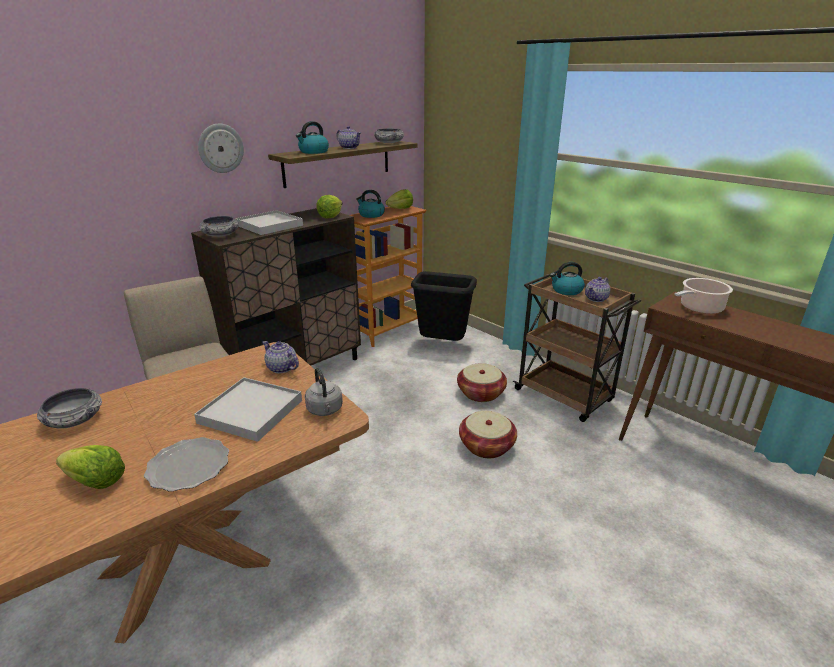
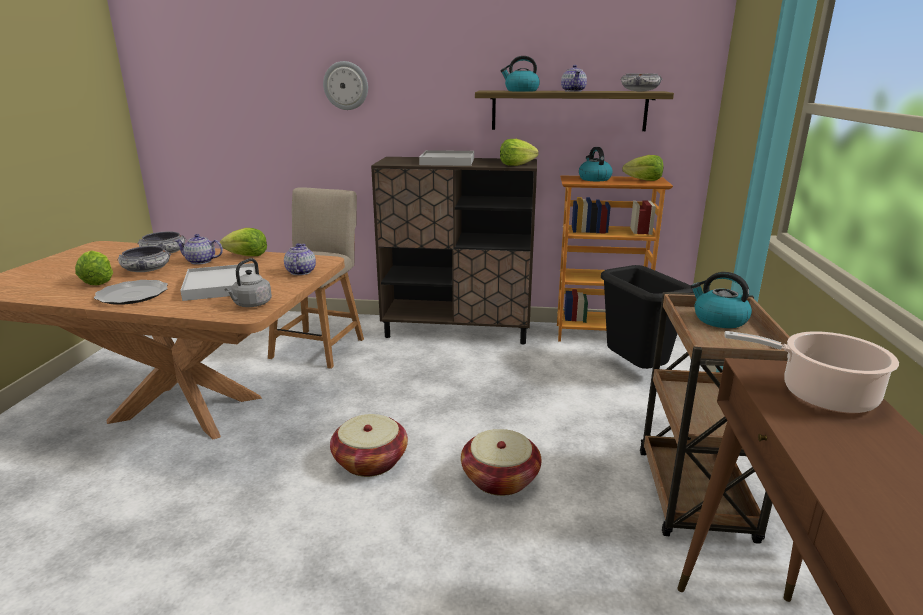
camera: 50 degrees right, 5 degrees down
wall clock [198,124,244,173] -> wall clock moved to [323,61,368,110]
bowl [199,216,239,237] -> bowl moved to [117,246,171,272]
basket [457,363,507,402] -> basket moved to [330,414,408,477]
teapot [585,277,610,302] -> teapot moved to [175,234,223,265]
none -> lettuce [220,228,267,256]

